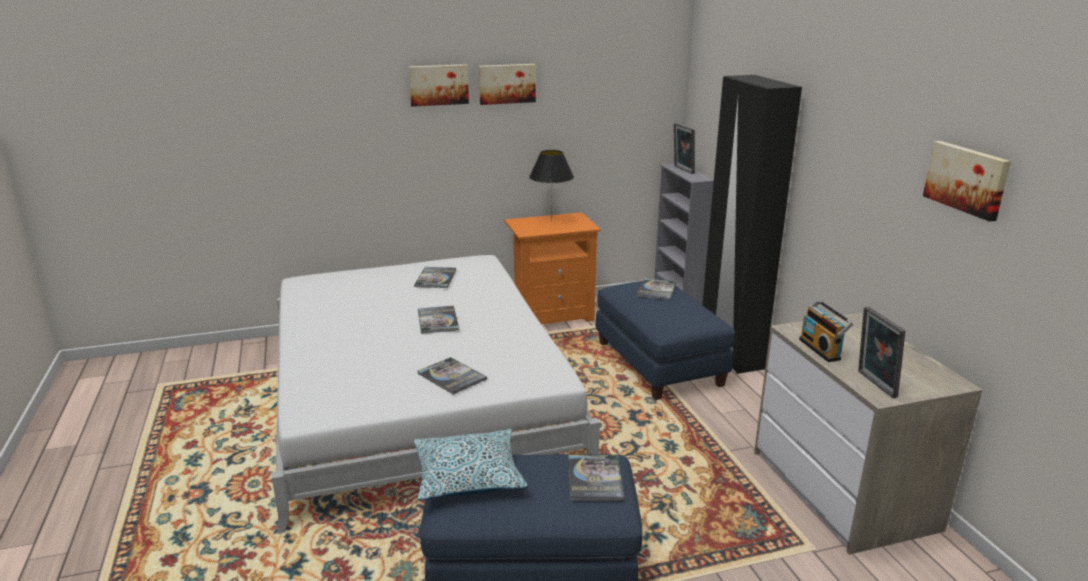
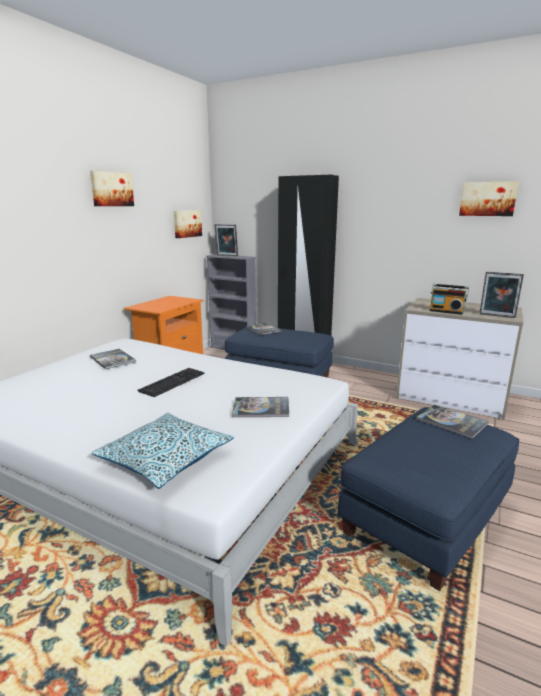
camera: 45 degrees left, 5 degrees down
picture [408,64,469,107] -> picture moved to [174,211,202,238]
pillow [414,428,528,501] -> pillow moved to [91,412,234,489]
book [418,306,459,334] -> keyboard [138,368,205,397]
black table lamp [529,150,574,222] -> none

